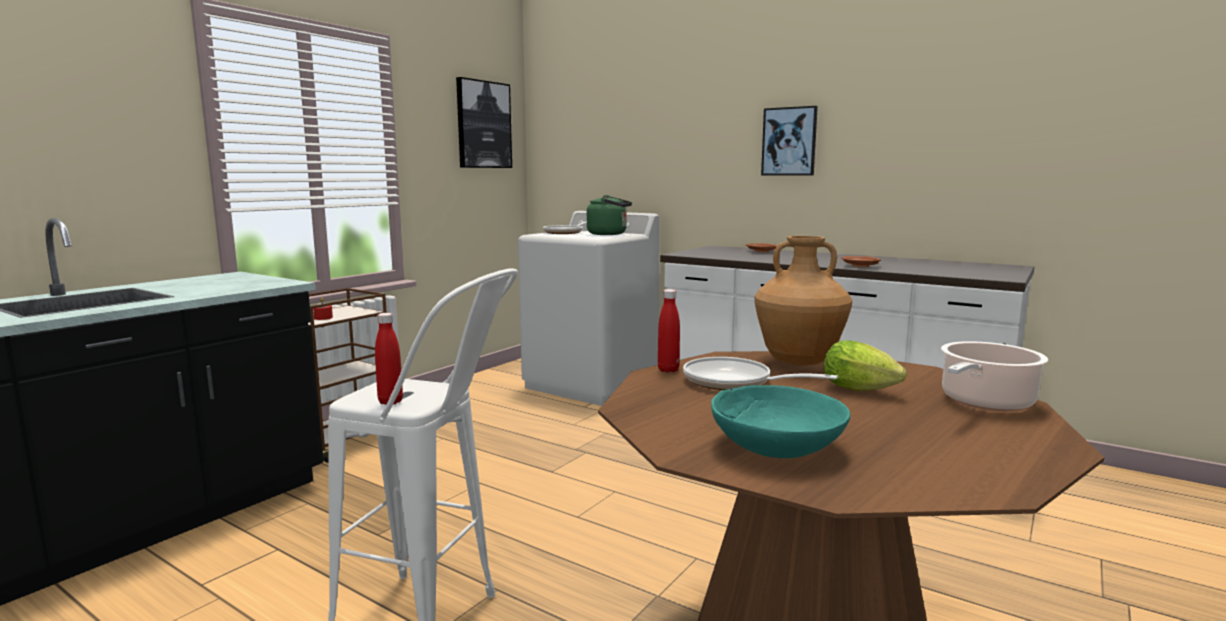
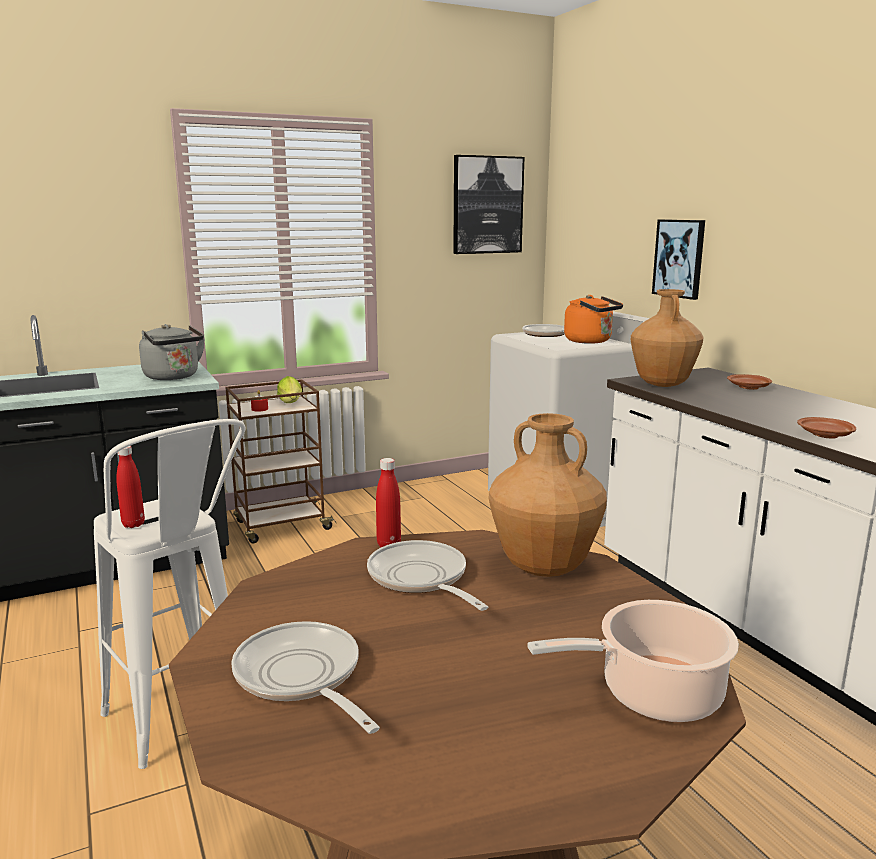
camera: 30 degrees right, 5 degrees up
green kettle [587,195,632,235] -> orange kettle [564,295,623,344]
turquoise bowl [711,385,850,458] -> frying pan [231,621,380,734]
picture [761,106,818,176] -> picture moved to [652,219,705,300]
lettuce [823,340,907,391] -> lettuce moved to [277,376,302,403]
none -> grey kettle [139,324,205,380]
none -> brown vase [631,289,703,387]

